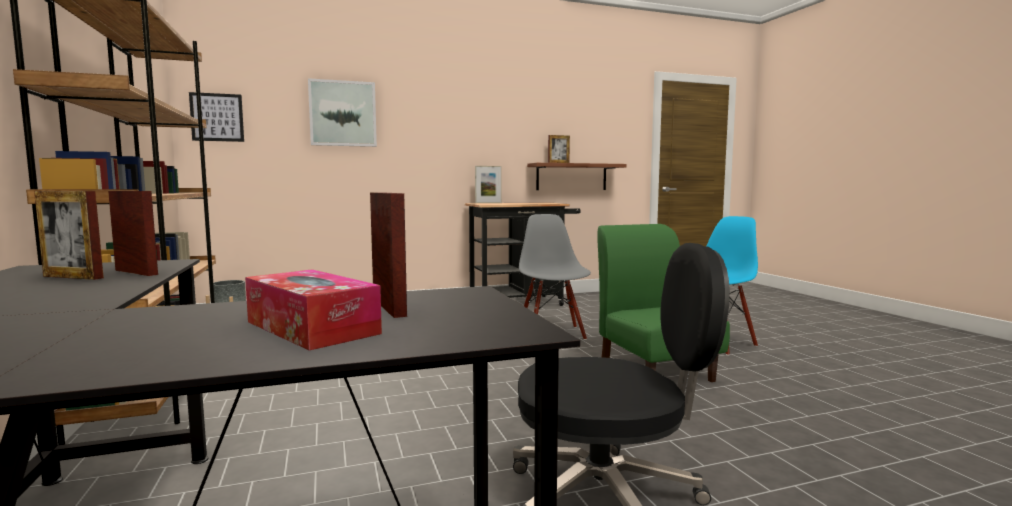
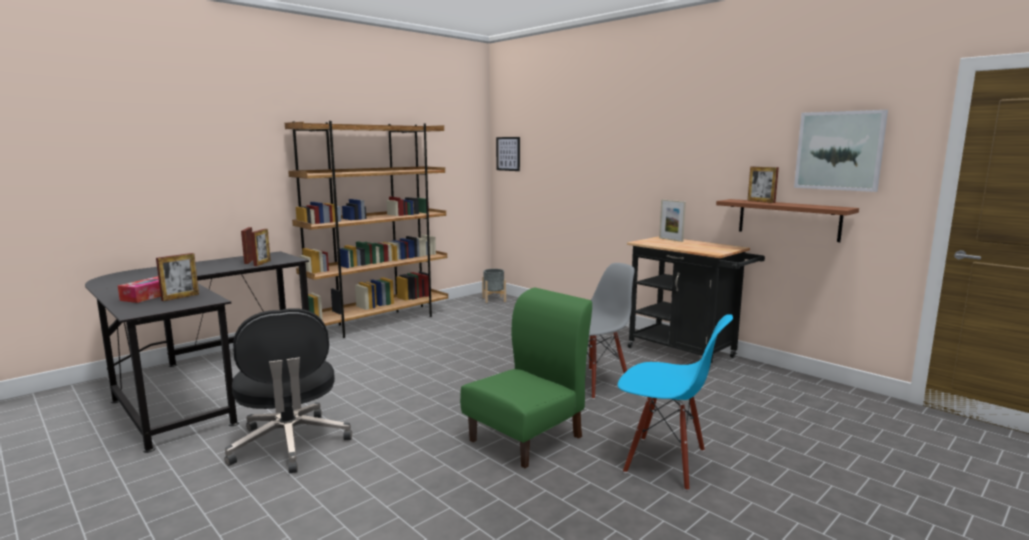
camera: 65 degrees right, 5 degrees up
picture [308,78,377,147] -> picture moved to [794,110,888,192]

